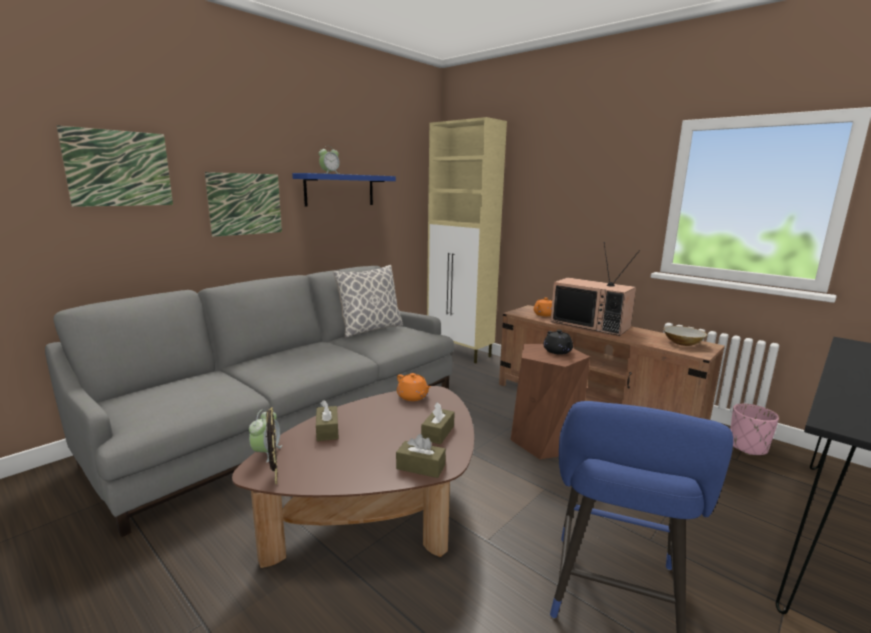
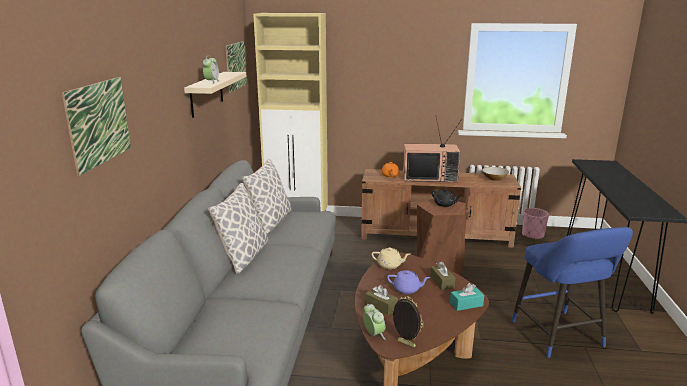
camera: 35 degrees left, 5 degrees up
picture [204,172,282,237] -> picture moved to [226,41,247,93]
blue shelf [292,173,396,207] -> beige shelf [184,72,246,118]
brown tissue box [396,434,446,478] -> turquoise tissue box [450,283,484,311]
orange teapot [397,373,431,401] -> beige teapot [371,248,410,269]
none -> pillow [208,183,268,274]
none -> purple teapot [387,270,430,294]

